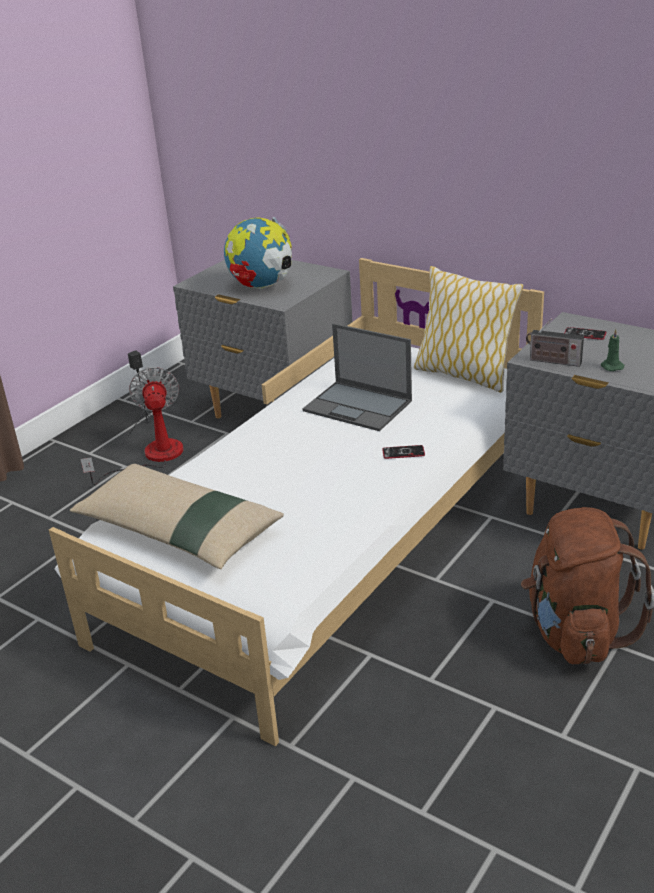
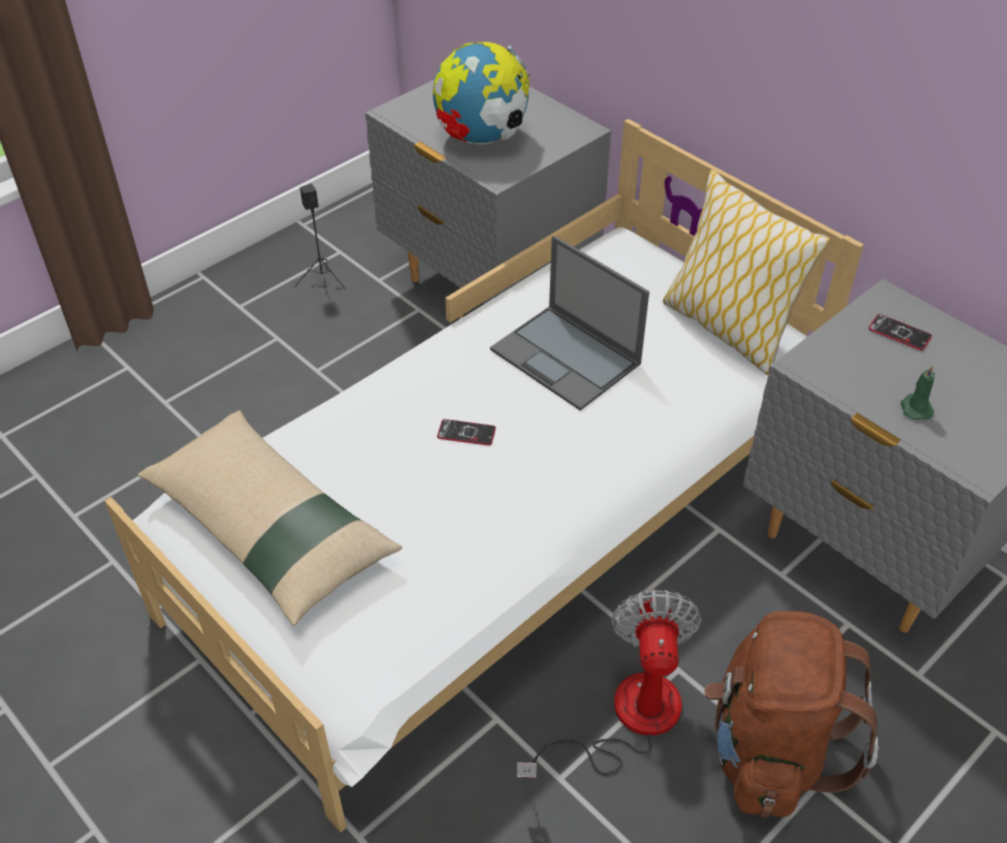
camera: 10 degrees right, 15 degrees up
fan [80,367,183,485] -> fan moved to [517,590,702,778]
phone [382,445,425,459] -> phone moved to [437,419,496,446]
radio [526,318,584,367] -> none

